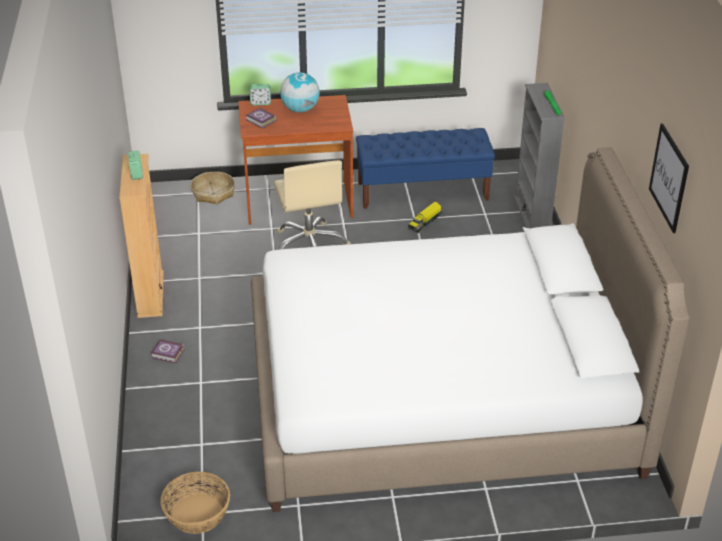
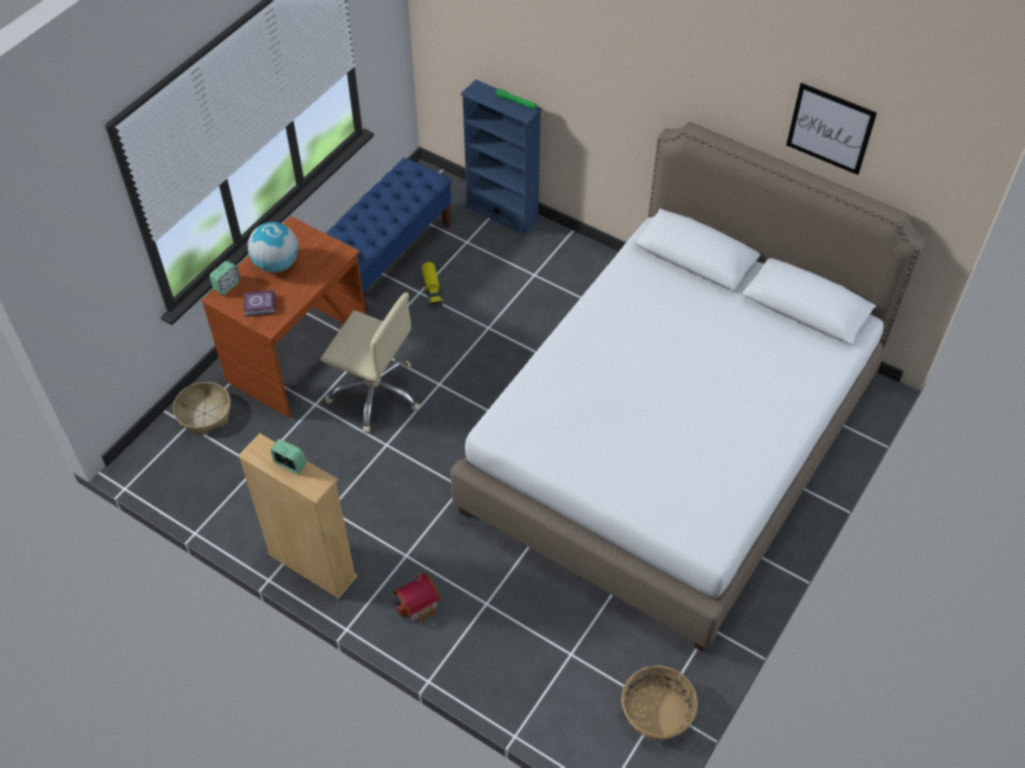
camera: 50 degrees left, 15 degrees up
book [151,339,185,363] -> toy house [393,573,441,625]
grey bookcase [514,83,565,228] -> blue bookcase [461,79,542,235]

